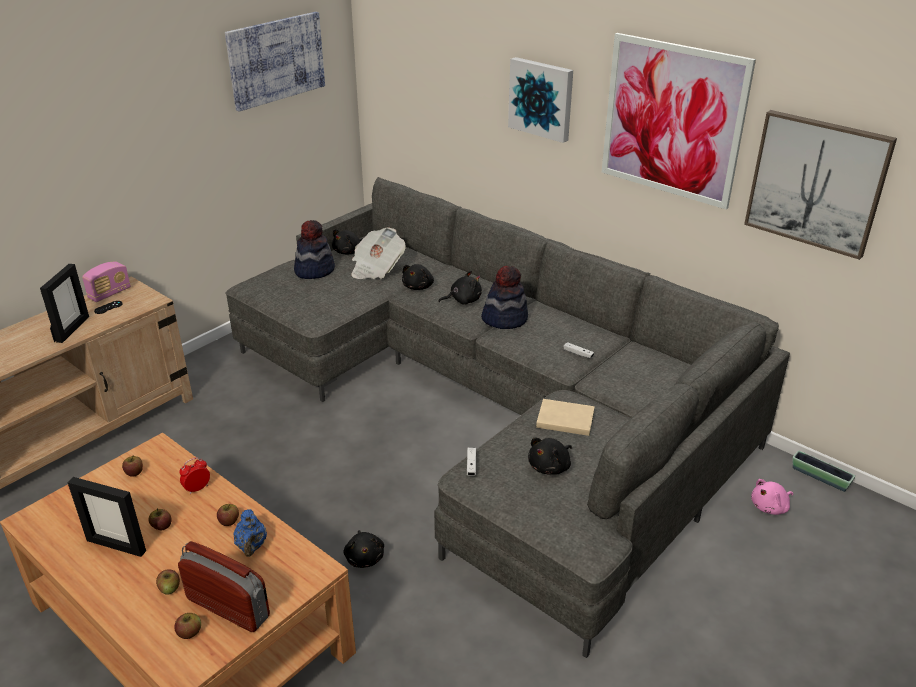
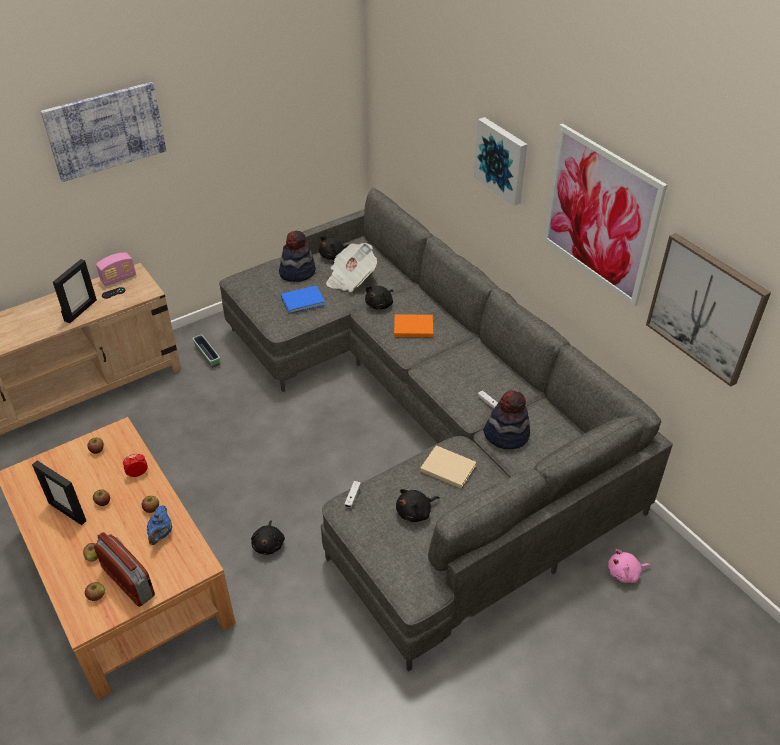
camera: 15 degrees right, 10 degrees up
picture [225,12,325,111] -> picture moved to [41,82,166,182]
black plush toy [439,271,482,305] -> orange book [394,314,433,337]
hat [481,266,528,329] -> hat moved to [483,390,530,449]
planter [793,451,855,492] -> planter moved to [192,334,220,368]
none -> blue book [281,286,325,314]

